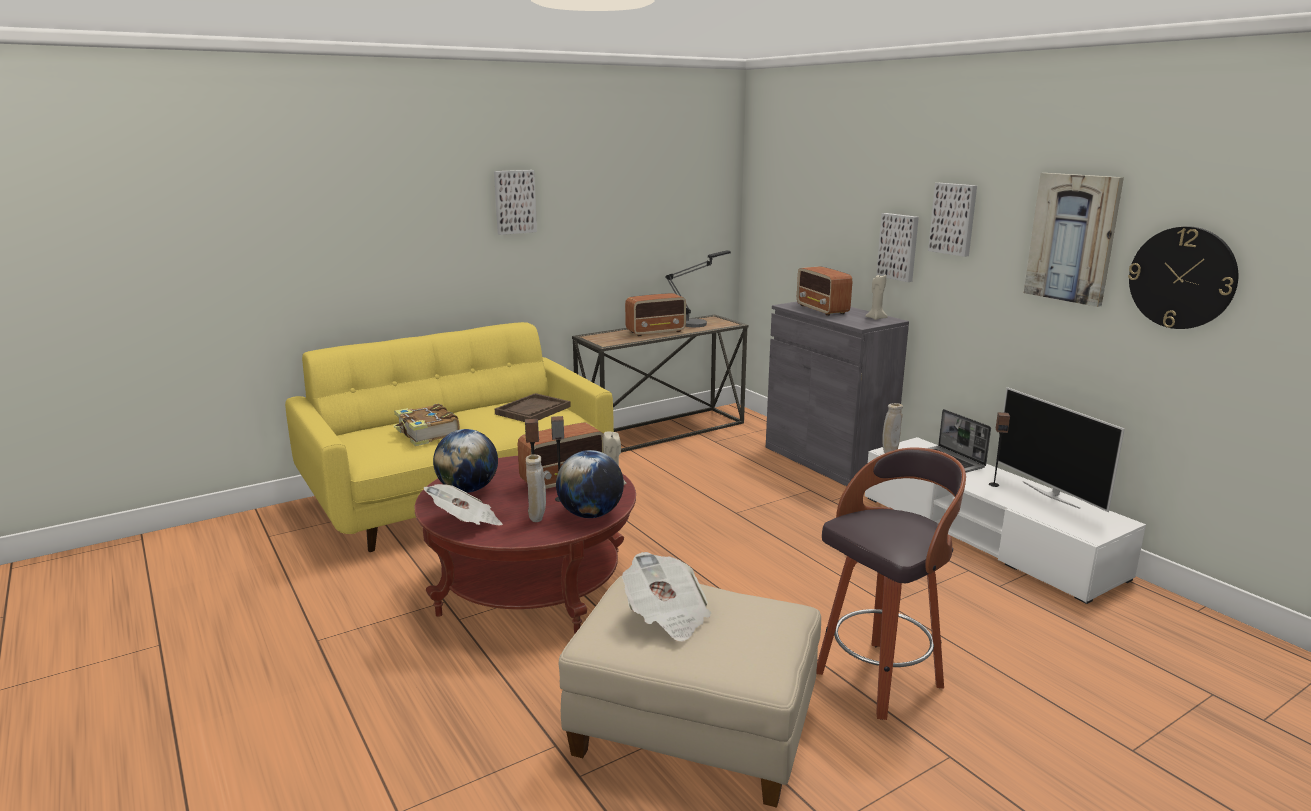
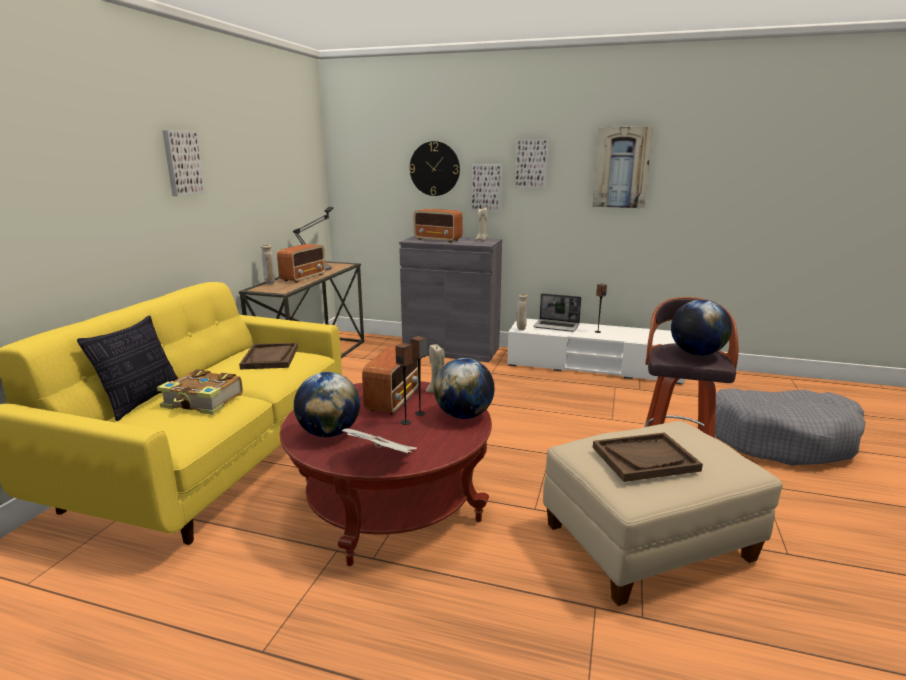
camera: 40 degrees left, 0 degrees up
beige vase [526,455,546,522] -> beige vase moved to [261,245,276,284]
newspaper [622,552,712,642] -> brown tray [593,432,703,482]
television [996,387,1125,512] -> none
wall clock [1128,226,1238,329] -> wall clock moved to [409,141,460,196]
none -> pillow [77,316,179,421]
none -> globe [671,300,732,356]
none -> grey dog bed [715,388,865,466]

